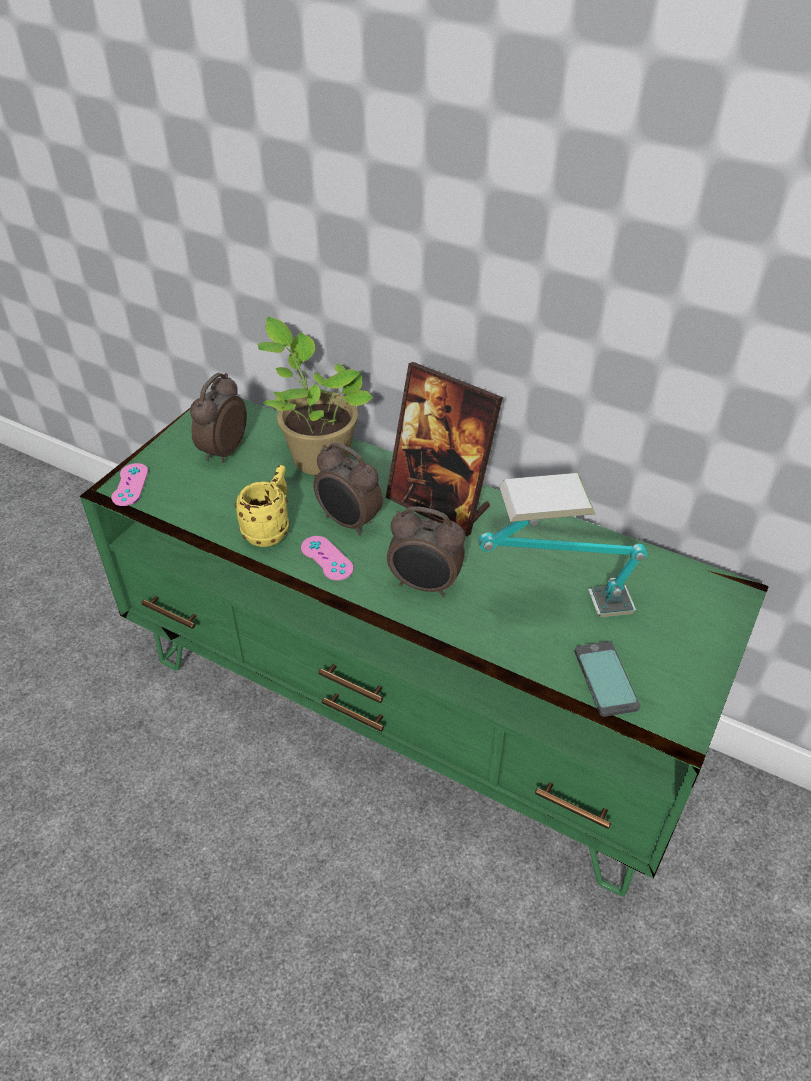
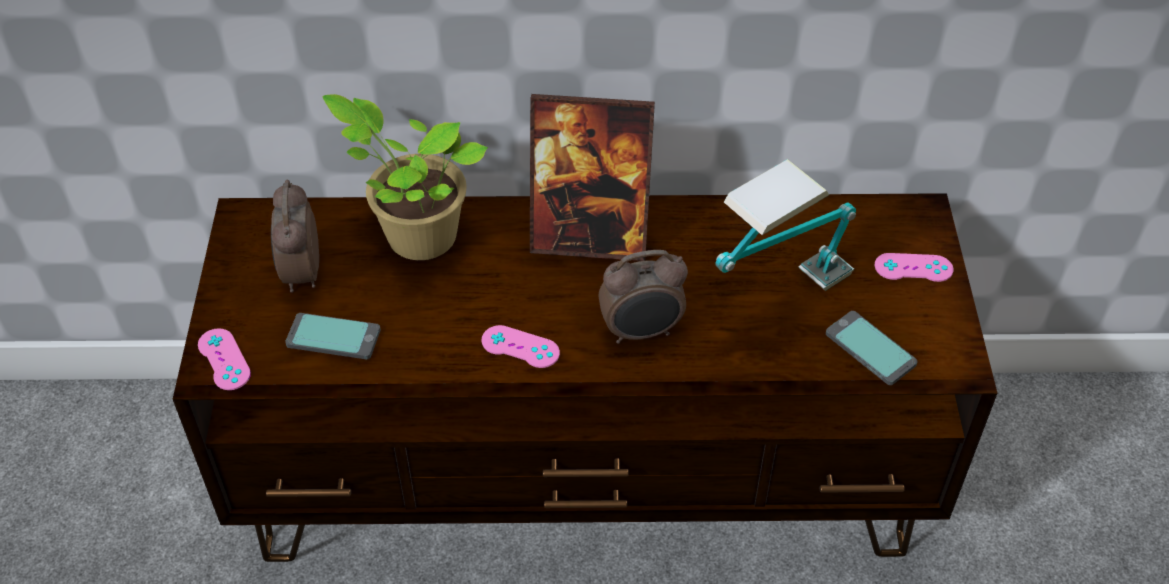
camera: 30 degrees left, 5 degrees up
green tv stand [80,398,769,897] -> brown tv stand [173,193,997,562]
yellow mug [235,465,290,547] -> none
alarm clock [313,442,383,536] -> none
none -> phone [285,313,381,359]
none -> pink game controller [875,253,953,282]

